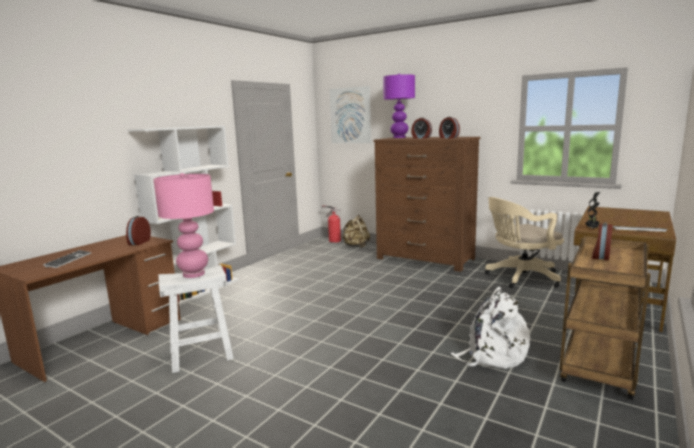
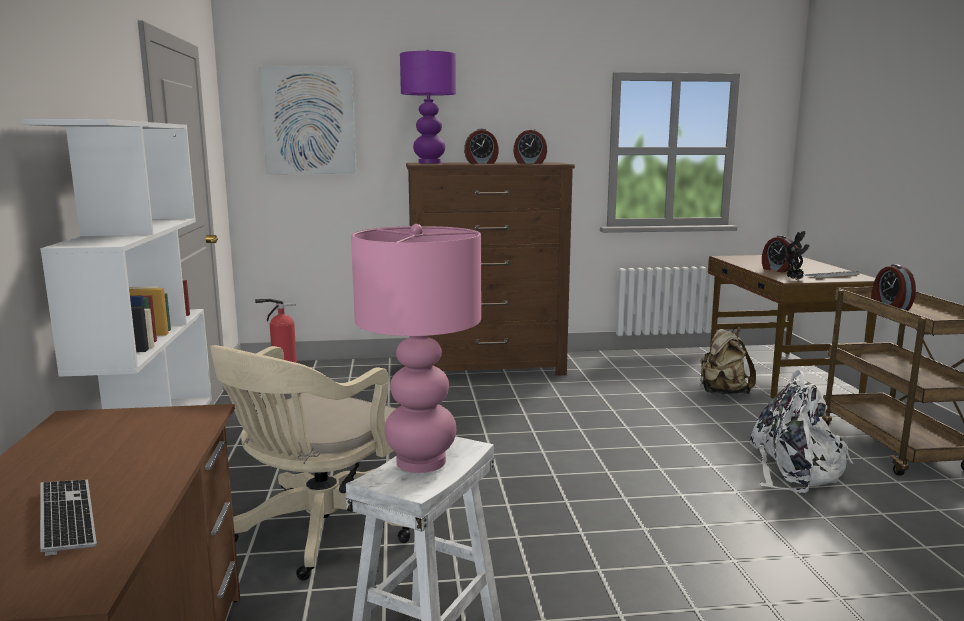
camera: 40 degrees left, 0 degrees up
alarm clock [126,216,151,245] -> alarm clock moved to [762,235,797,272]
beige backpack [342,215,370,248] -> beige backpack moved to [700,326,756,395]
beige office chair [485,197,564,288] -> beige office chair moved to [210,345,410,581]

